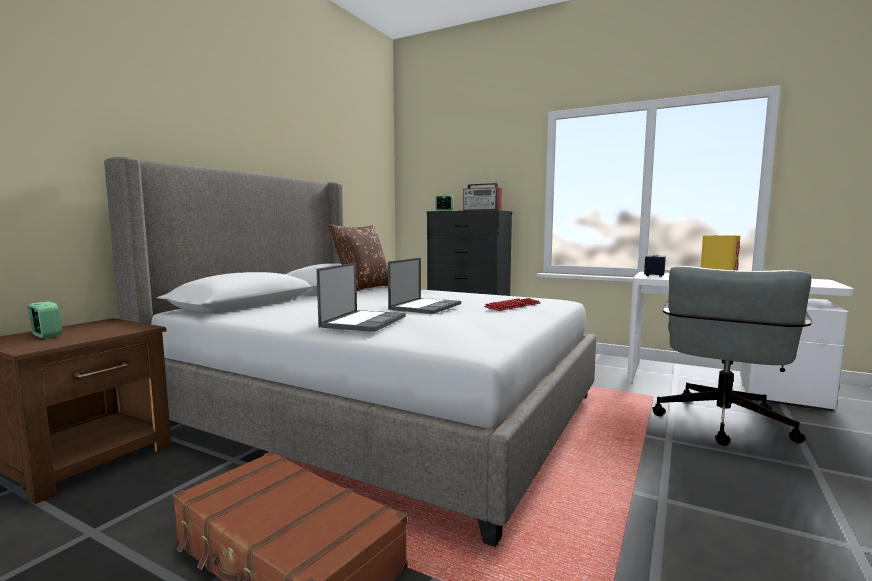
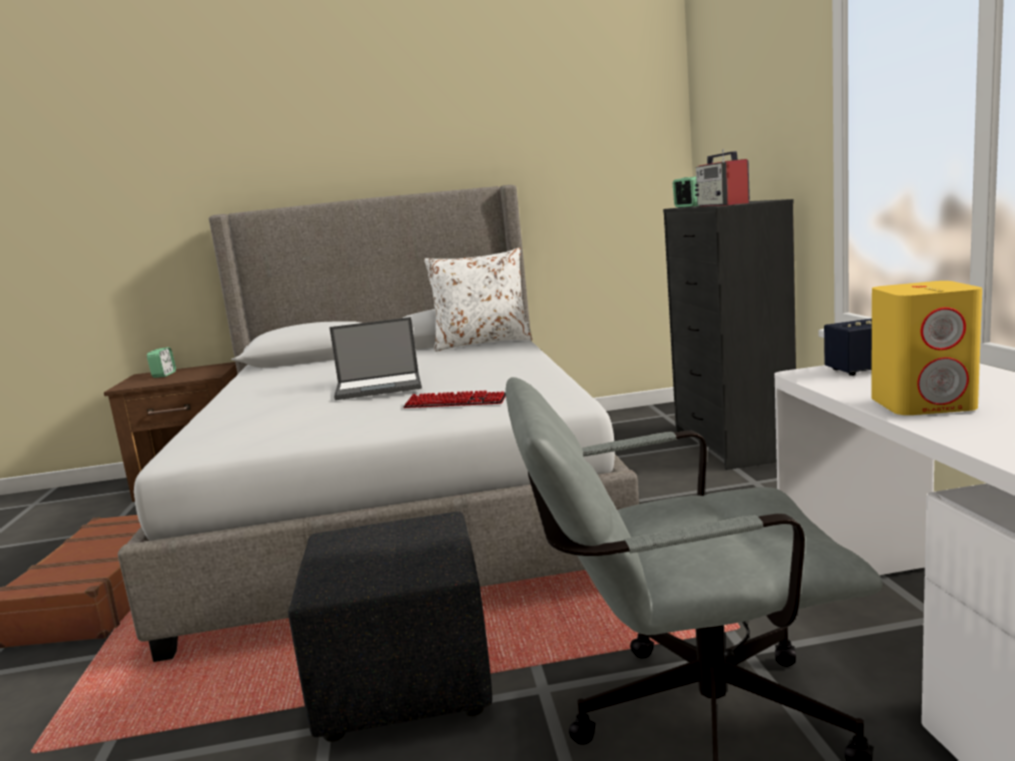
camera: 55 degrees right, 5 degrees up
laptop [317,263,406,332] -> none
brown pillow [328,224,388,291] -> white pillow [424,248,533,352]
none -> black ottoman [288,512,492,742]

